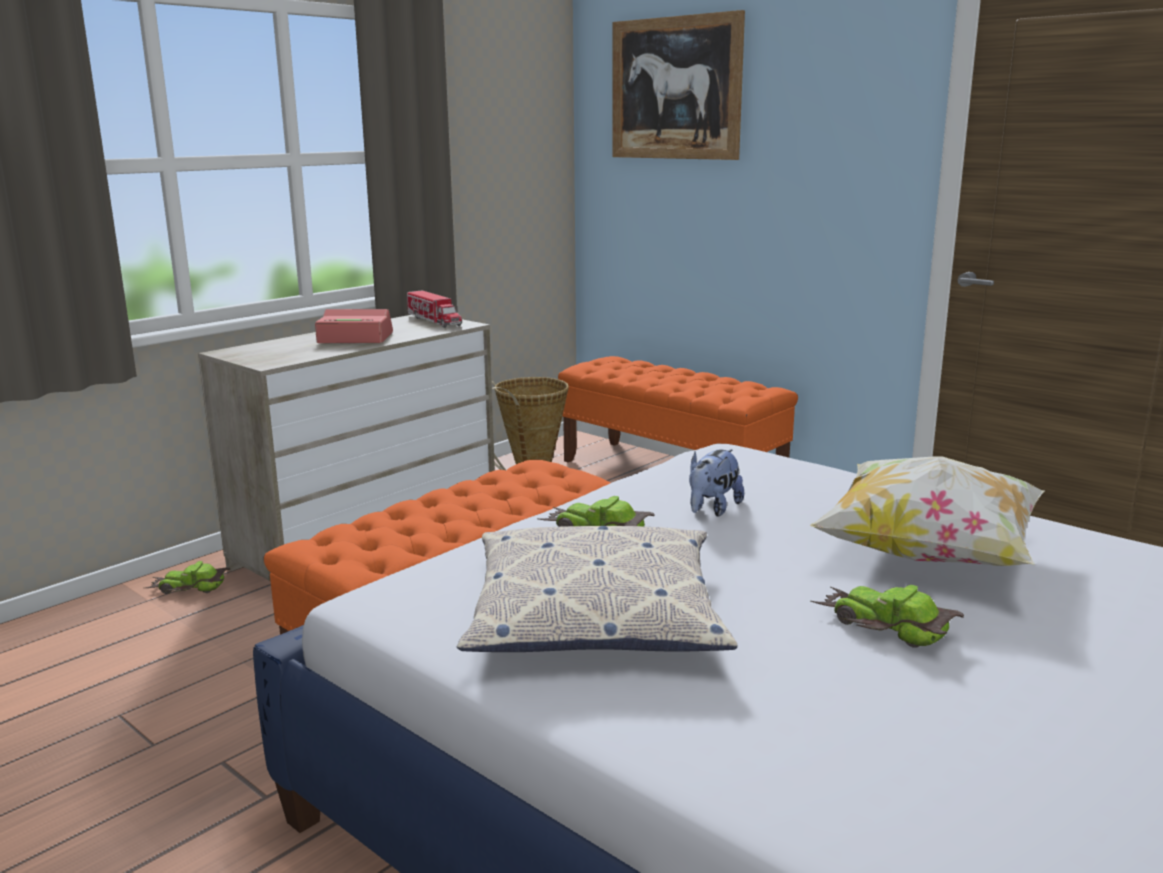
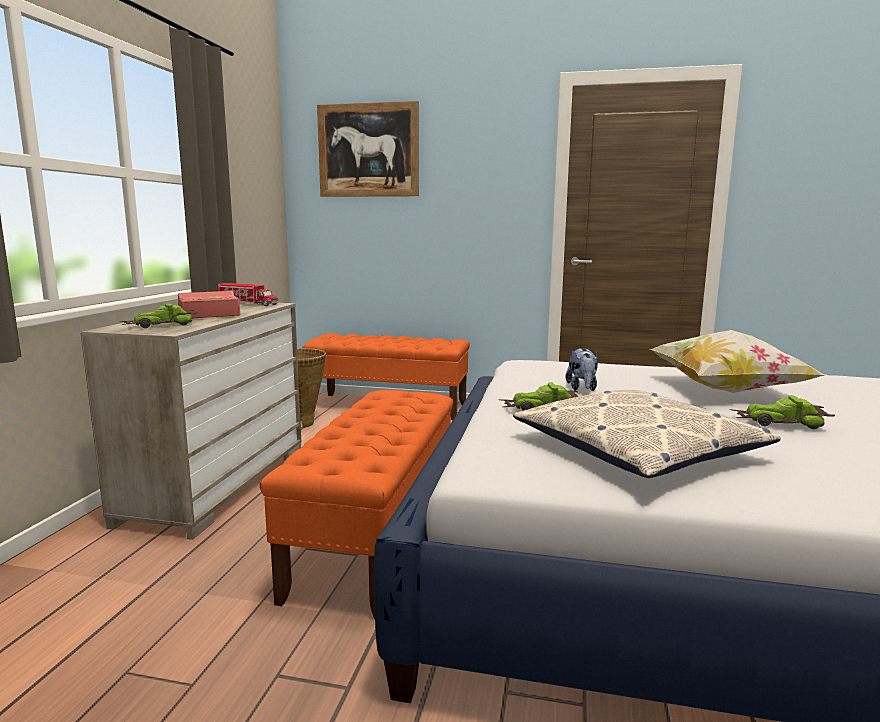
camera: 30 degrees left, 5 degrees down
toy car [145,561,230,594] -> toy car moved to [119,303,198,328]

